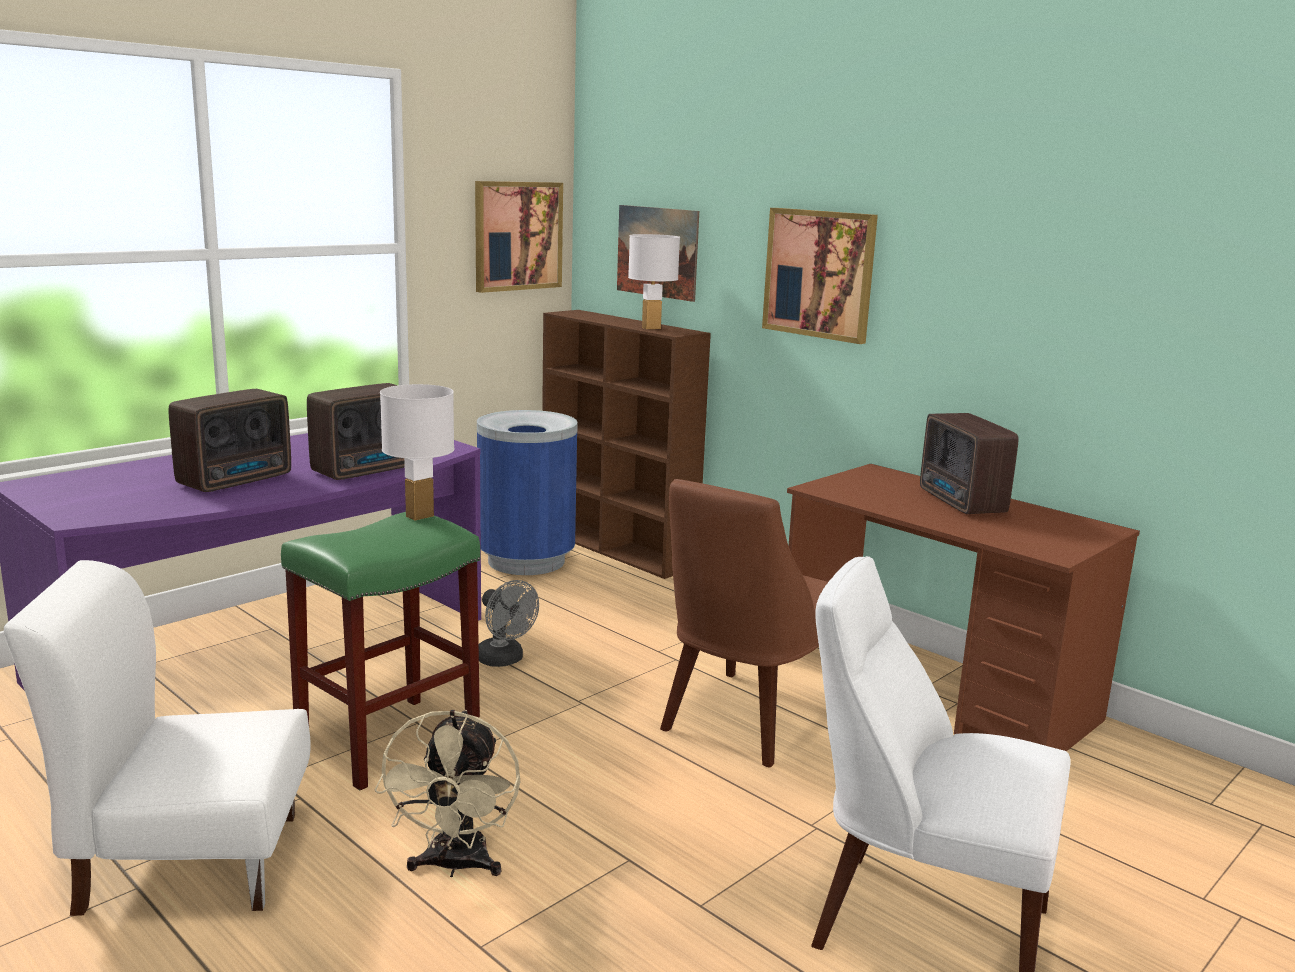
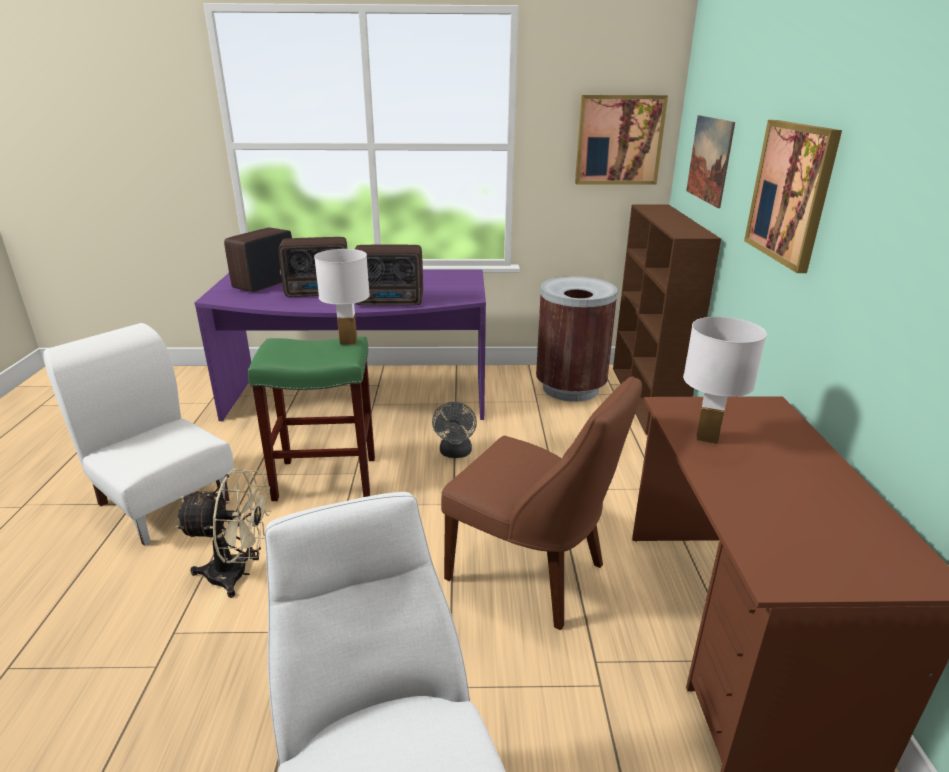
camera: 45 degrees right, 10 degrees up
beige fan [374,710,520,877] -> beige fan turned 135 degrees counterclockwise [175,468,272,598]
blue trash can [477,410,578,575] -> brown trash can [536,276,618,402]
white table lamp [628,234,680,329] -> white table lamp moved to [683,317,767,444]
brown chair [660,479,828,768] -> brown chair turned 135 degrees counterclockwise [441,377,642,630]
radio [920,413,1018,514] -> radio moved to [224,227,292,292]

